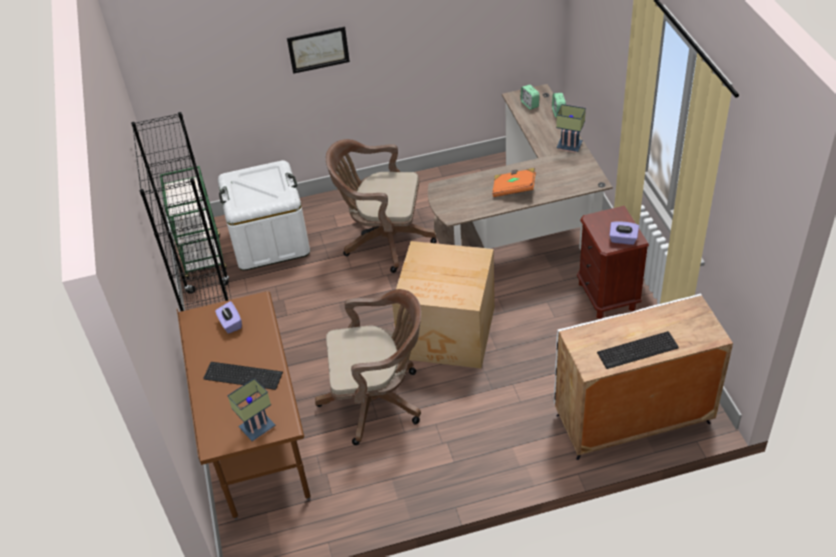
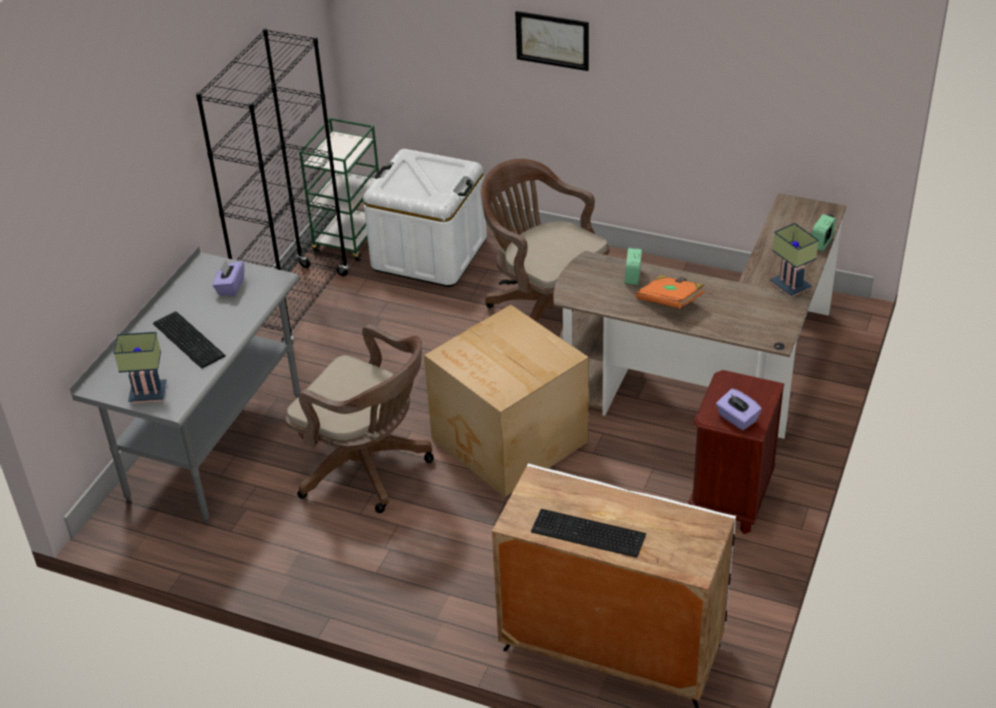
camera: 35 degrees right, 5 degrees down
brown desk [177,291,311,519] -> grey desk [70,246,300,523]
alarm clock [520,84,540,110] -> alarm clock moved to [625,248,642,285]

